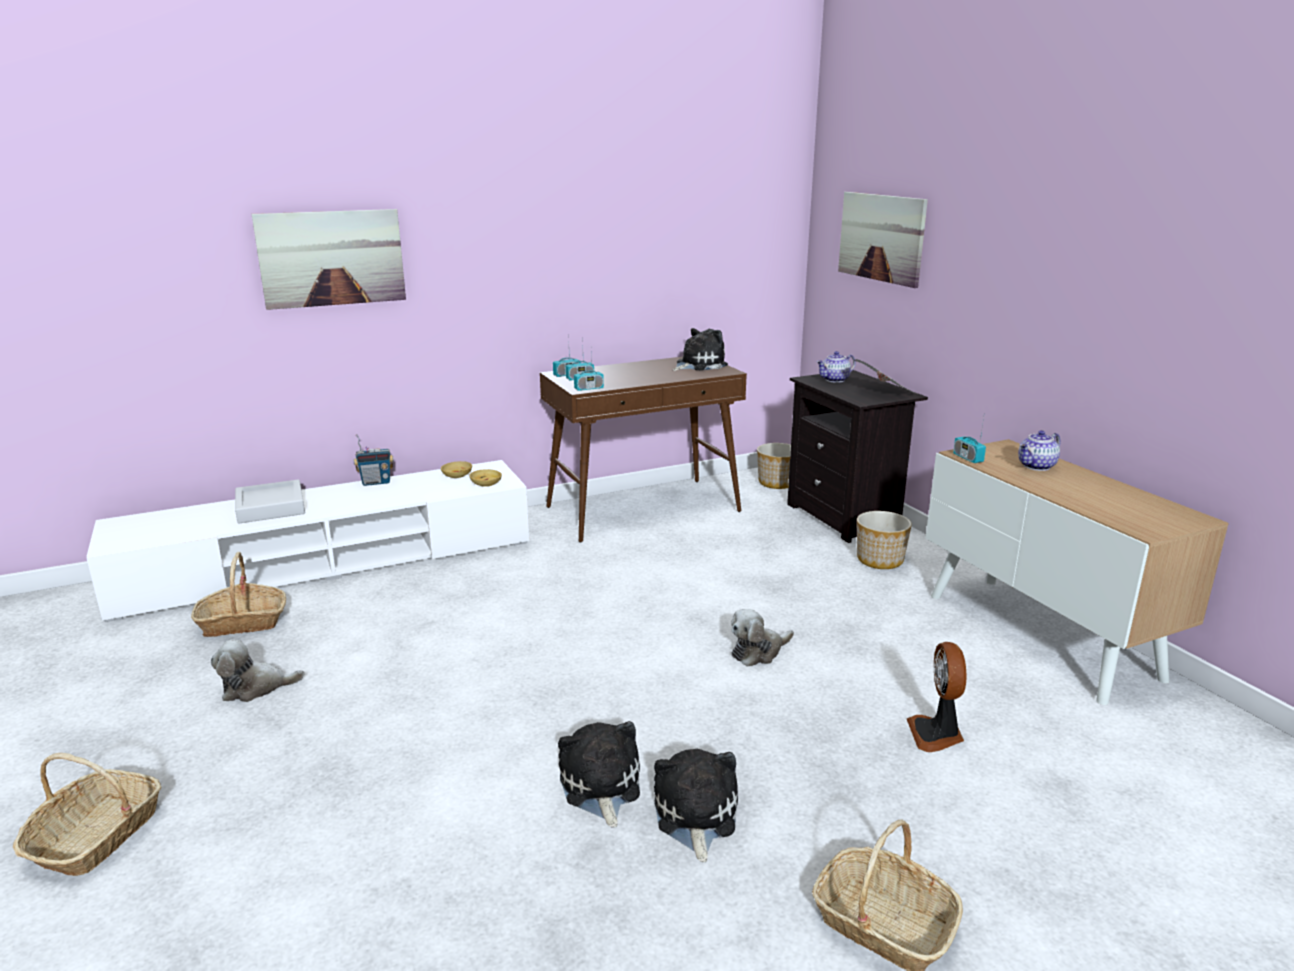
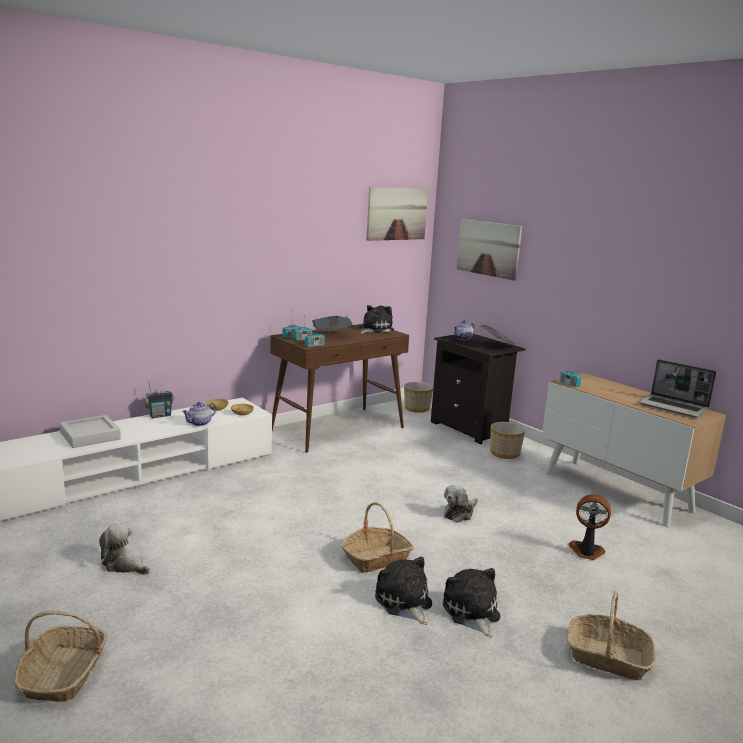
camera: 15 degrees left, 5 degrees down
basket [191,552,286,637] -> basket moved to [341,502,414,573]
plush toy [211,639,304,702] -> plush toy turned 60 degrees clockwise [99,523,150,574]
picture [252,209,406,310] -> picture moved to [367,187,428,241]
fan [907,642,967,752] -> fan turned 120 degrees clockwise [569,494,611,560]
teapot [1018,430,1061,471] -> teapot moved to [182,402,216,426]
none -> newspaper [312,316,353,331]
none -> laptop [639,359,716,418]

